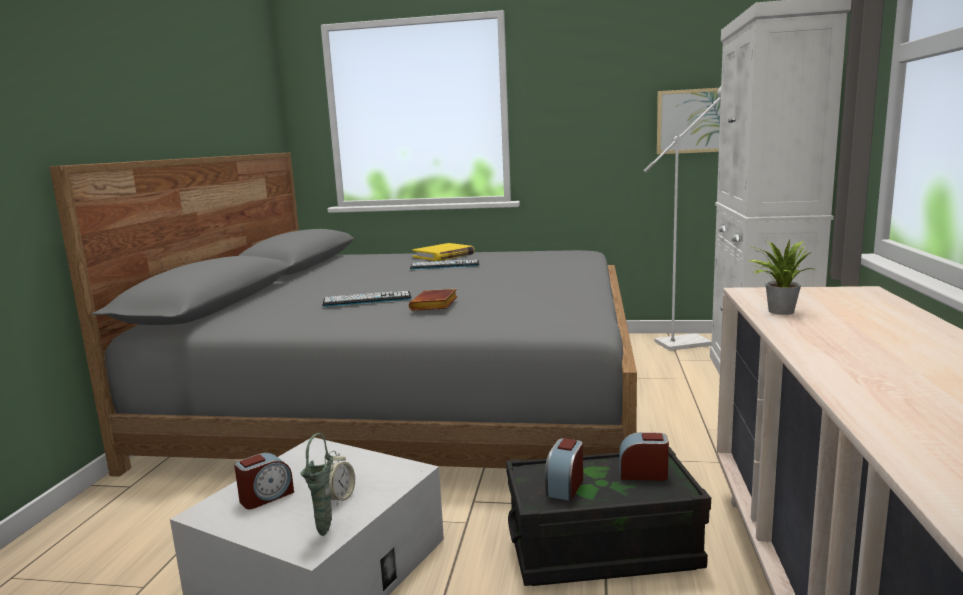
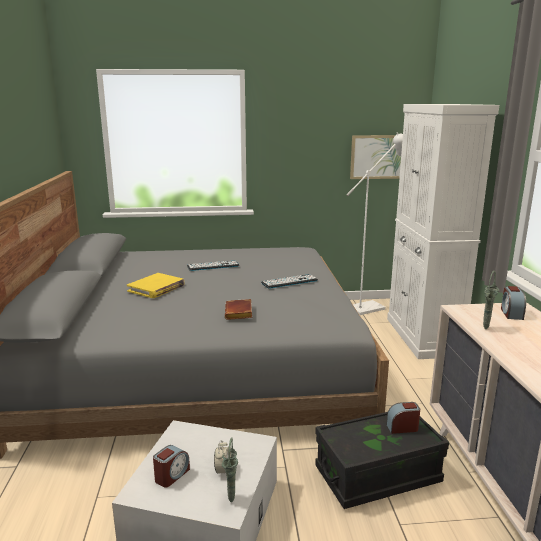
camera: 15 degrees left, 5 degrees up
keyboard [322,291,411,307] -> keyboard moved to [261,274,318,289]
yellow book [412,243,475,261] -> yellow book moved to [127,273,185,298]
alarm clock [545,438,583,501] -> alarm clock moved to [501,286,526,320]
potted plant [747,240,815,315] -> green vase [483,271,500,329]

